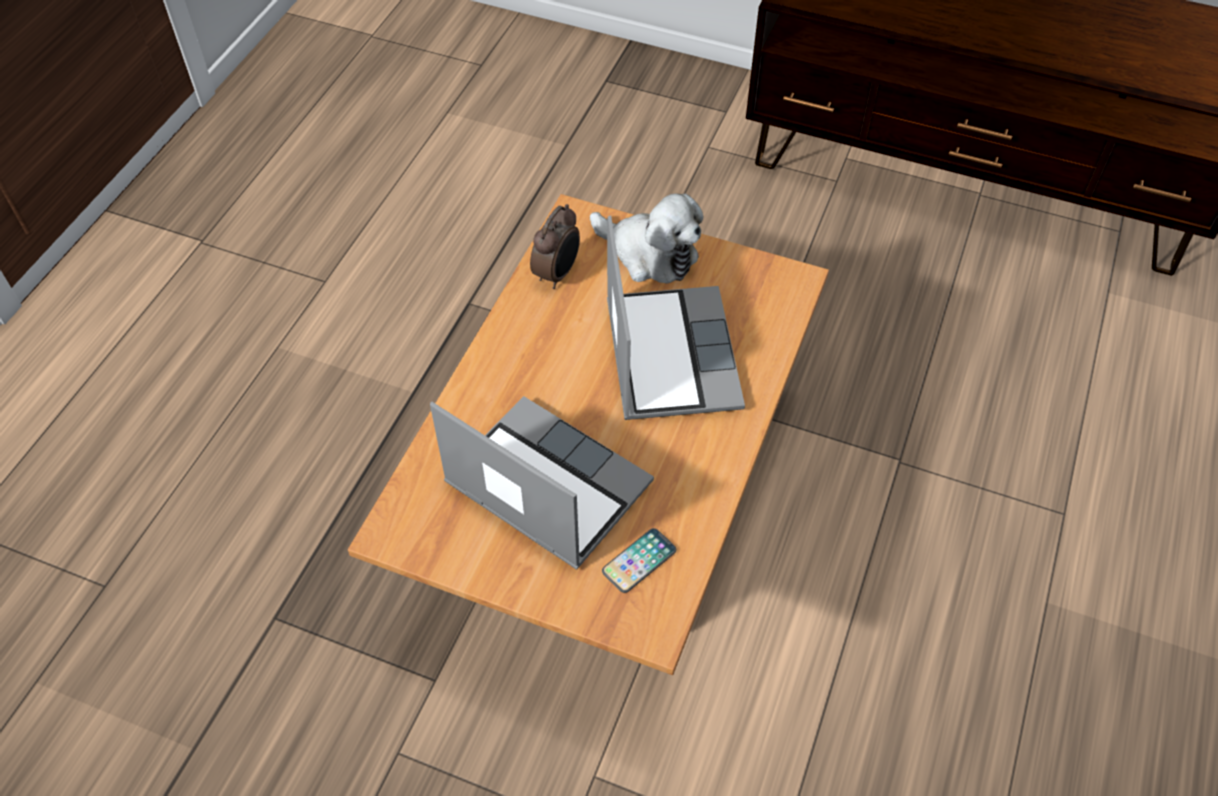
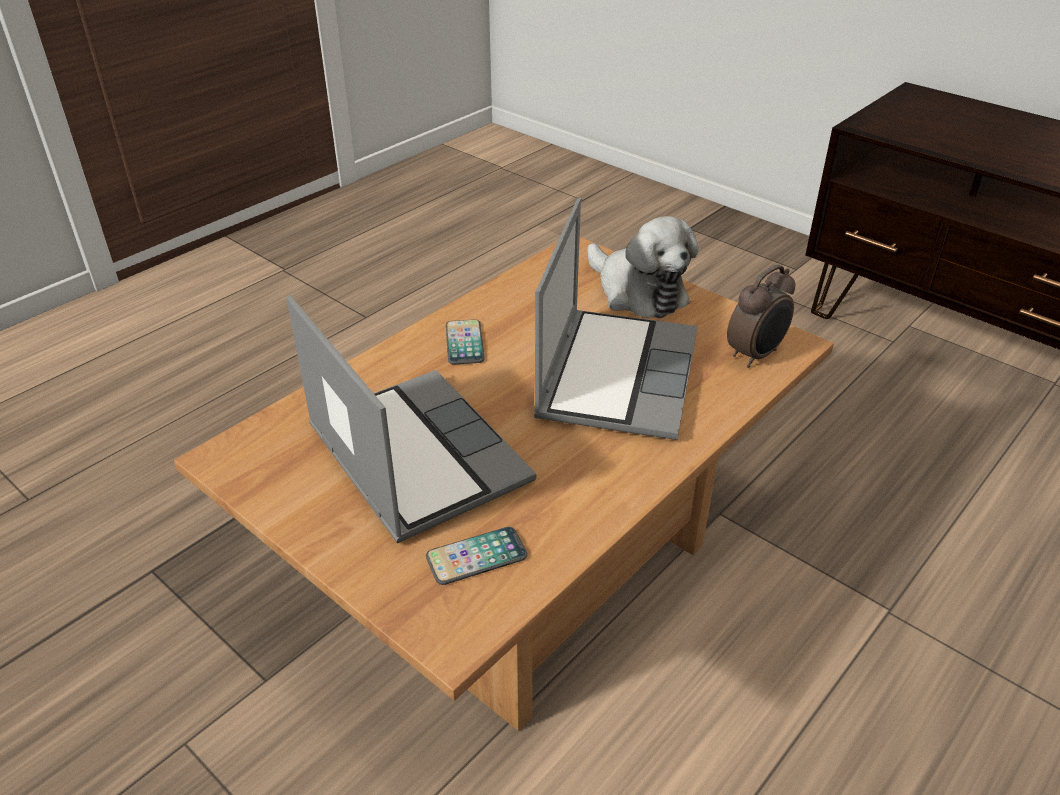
camera: 20 degrees right, 15 degrees down
alarm clock [530,204,580,289] -> alarm clock moved to [727,264,796,368]
none -> phone [446,319,485,365]

